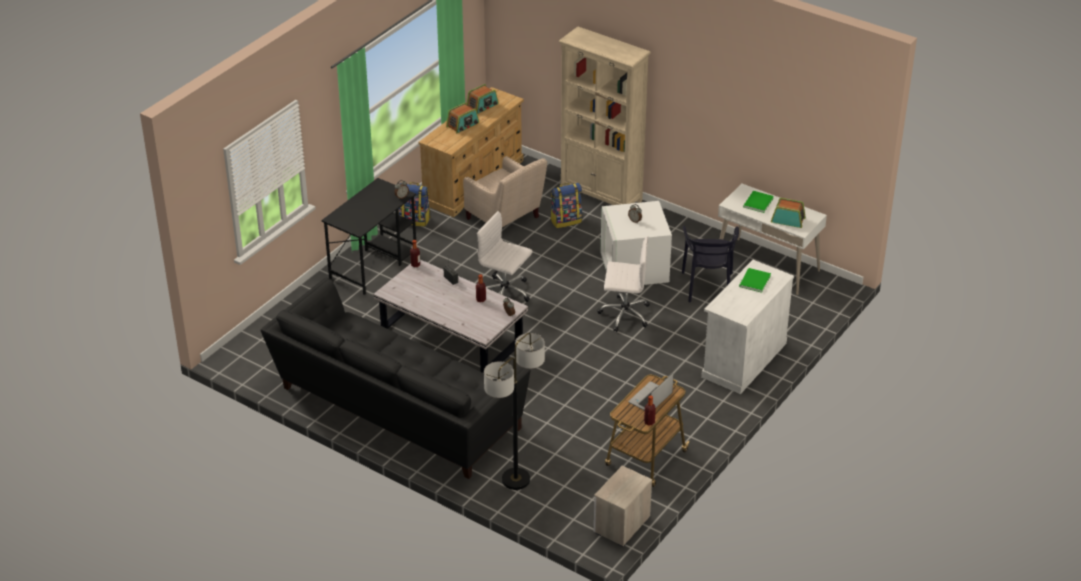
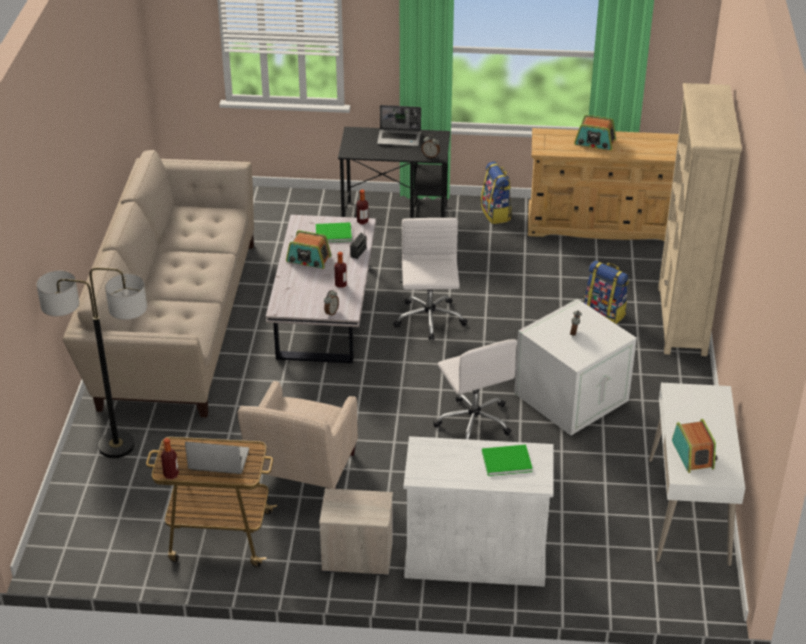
camera: 60 degrees right, 0 degrees up
black sofa [260,277,531,479] -> beige sofa [63,150,254,418]
beige armchair [463,156,547,227] -> beige armchair moved to [238,381,358,489]
radio [467,84,498,114] -> radio moved to [286,230,332,269]
nightstand [594,466,652,547] -> nightstand moved to [319,488,393,576]
black chair [682,226,739,302] -> none
green book [743,191,774,213] -> green book moved to [316,222,352,242]
none -> laptop [377,105,421,146]

